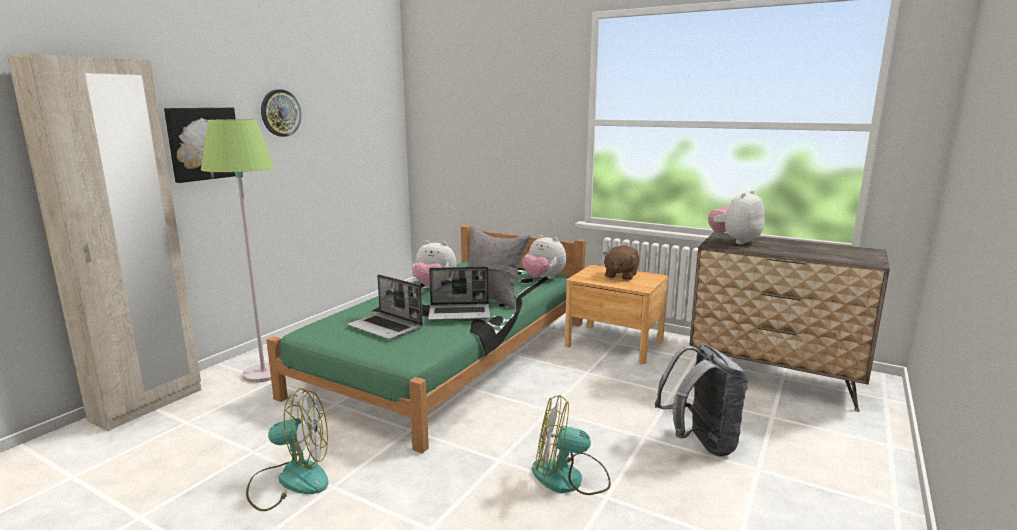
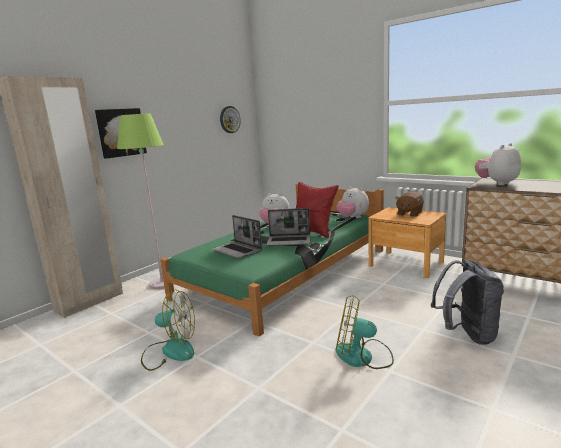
camera: 10 degrees right, 0 degrees up
wall clock [261,89,301,137] -> wall clock moved to [220,106,241,133]
grey pillow [467,227,530,309] -> red pillow [296,182,339,238]

